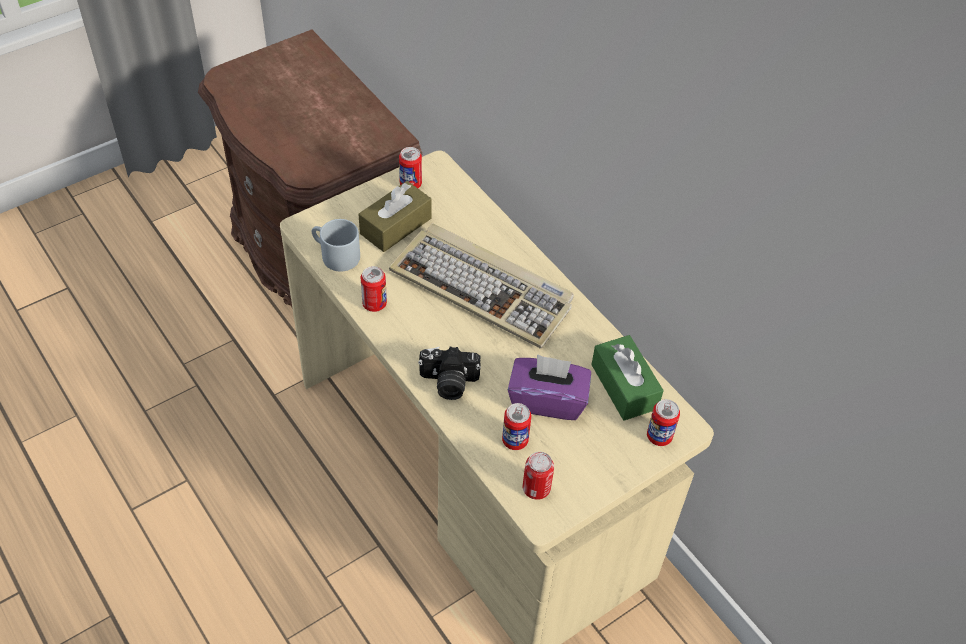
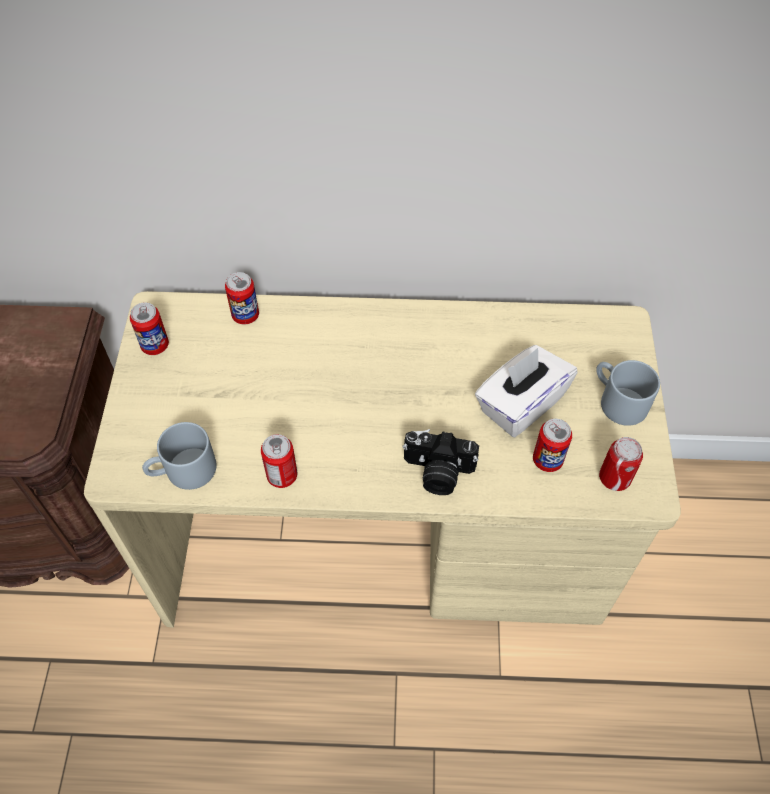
camera: 50 degrees left, 5 degrees up
brown tissue box [358,181,431,252] -> none
keyboard [389,223,574,349] -> none
camera [418,346,481,400] -> camera turned 60 degrees clockwise [402,429,479,495]
purple tissue box [508,354,591,420] -> white tissue box [475,345,578,437]
green tissue box [591,335,664,421] -> none
can [647,399,680,446] -> can moved to [225,272,259,324]
none -> grey mug [596,360,660,426]

